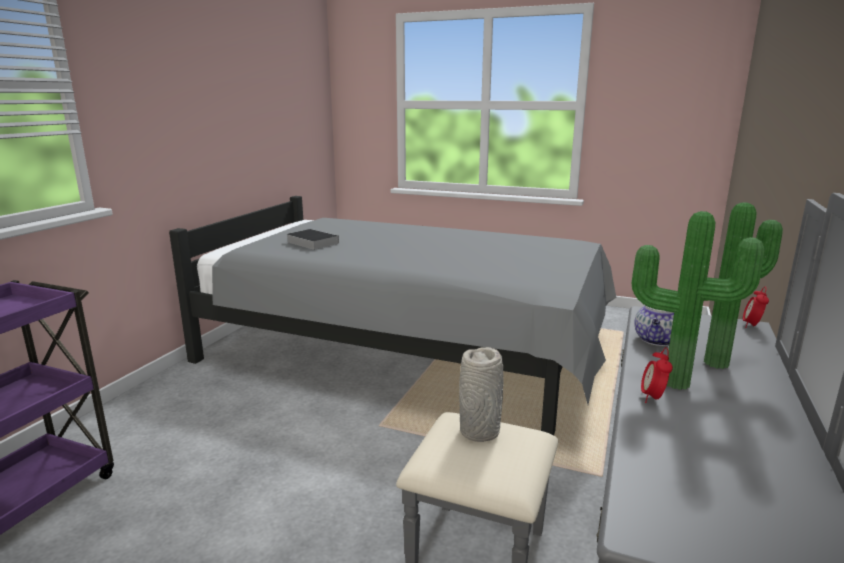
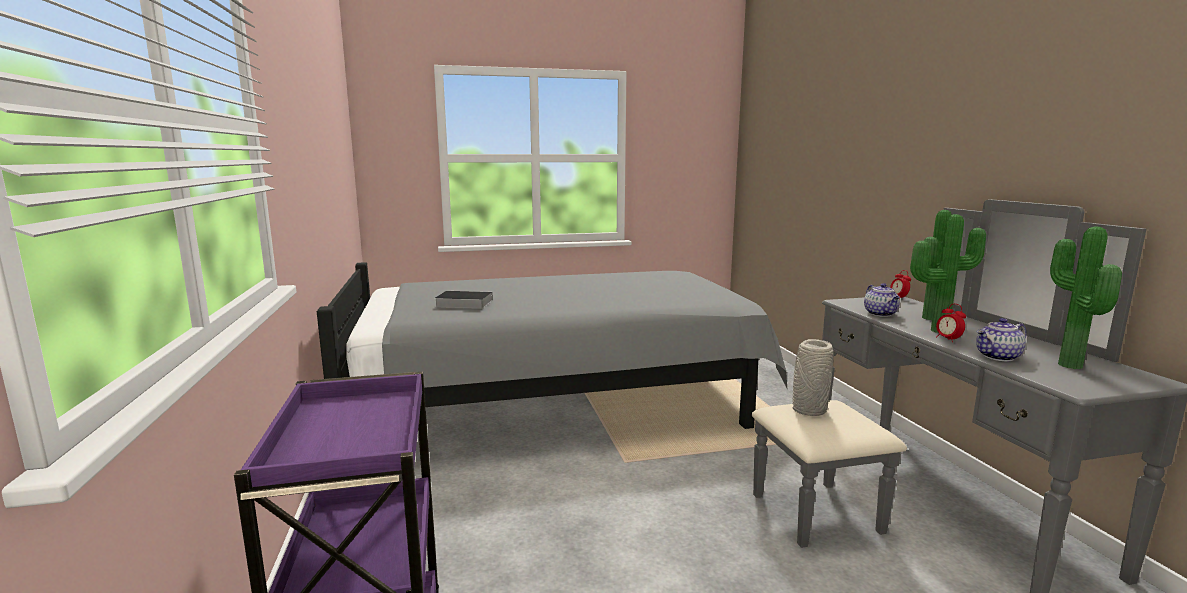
camera: 35 degrees left, 5 degrees down
none -> teapot [976,318,1027,361]
none -> potted plant [1050,227,1122,369]

